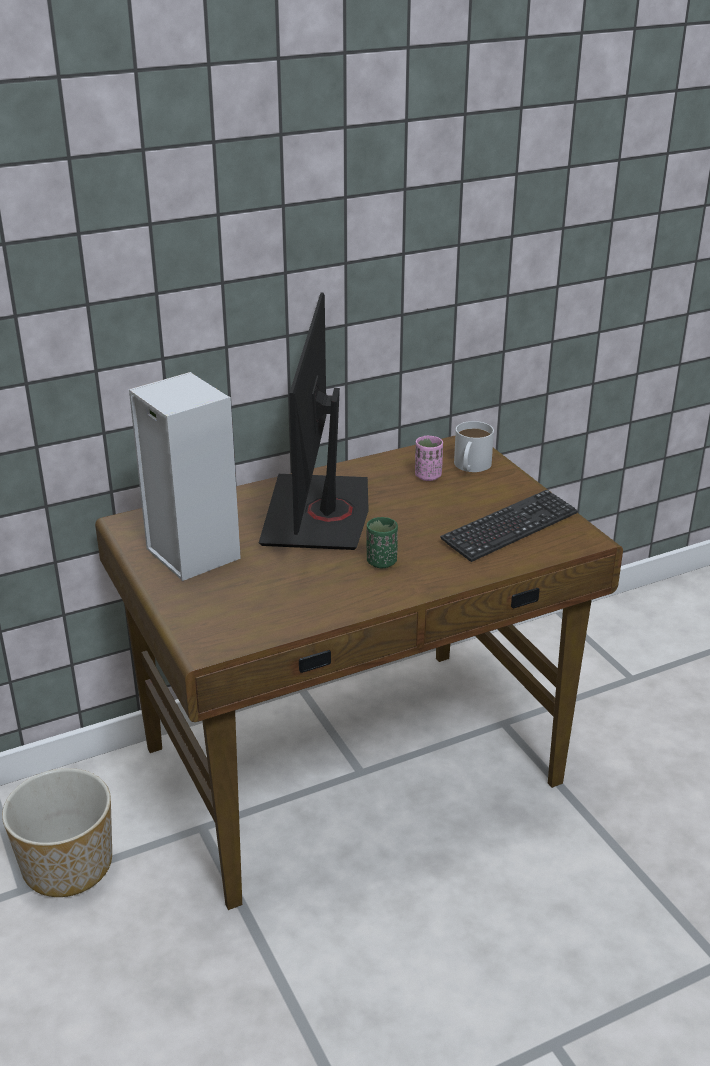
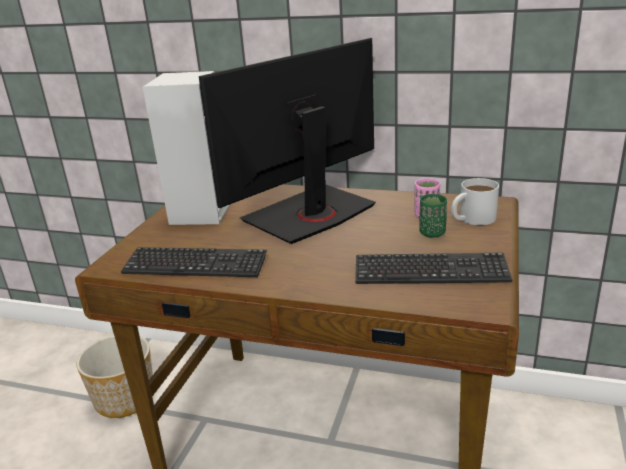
camera: 45 degrees right, 5 degrees down
green cup [367,517,398,568] -> green cup moved to [419,194,447,238]
none -> keyboard [121,247,267,277]

